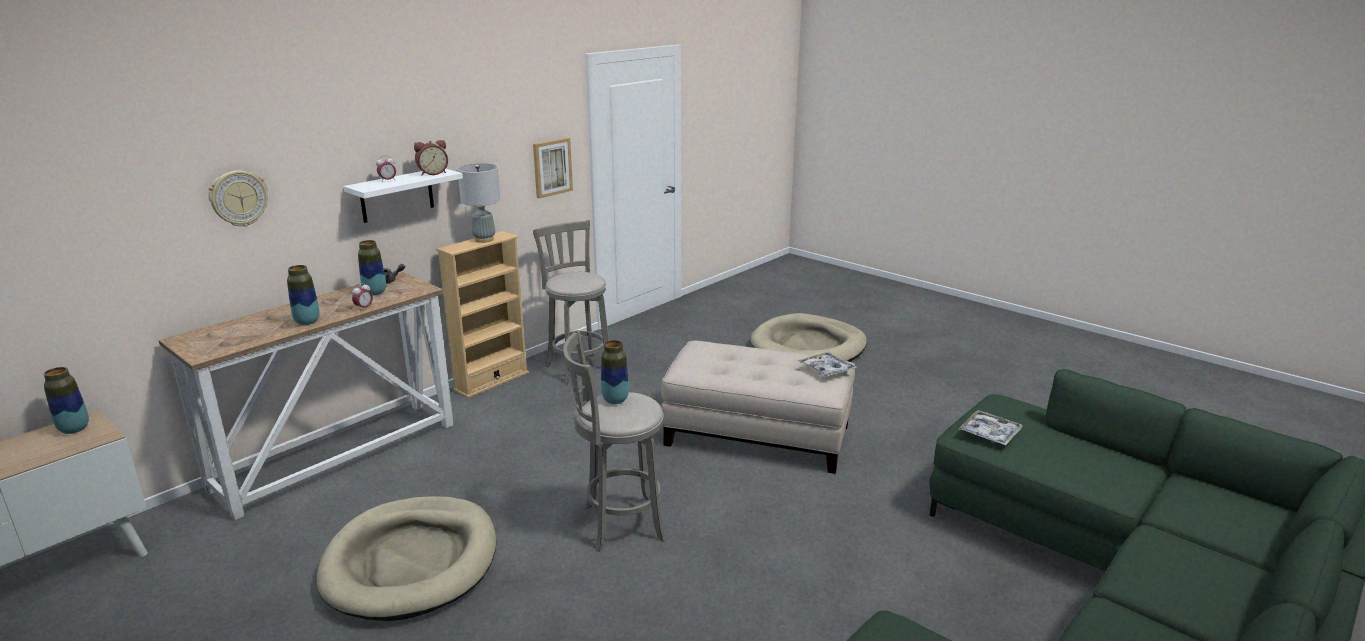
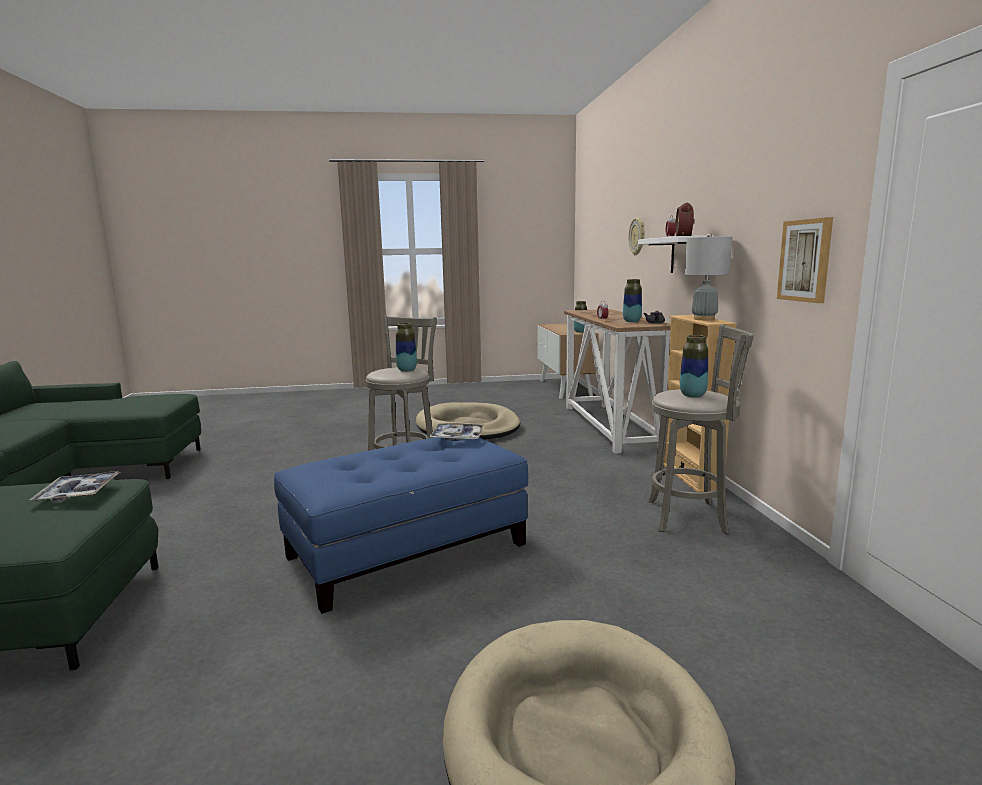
camera: 130 degrees right, 10 degrees down
vase [287,265,320,325] -> vase moved to [680,335,708,398]
beige ottoman [661,341,855,474] -> blue ottoman [274,437,528,614]
tray [798,352,858,377] -> tray moved to [429,423,485,441]

